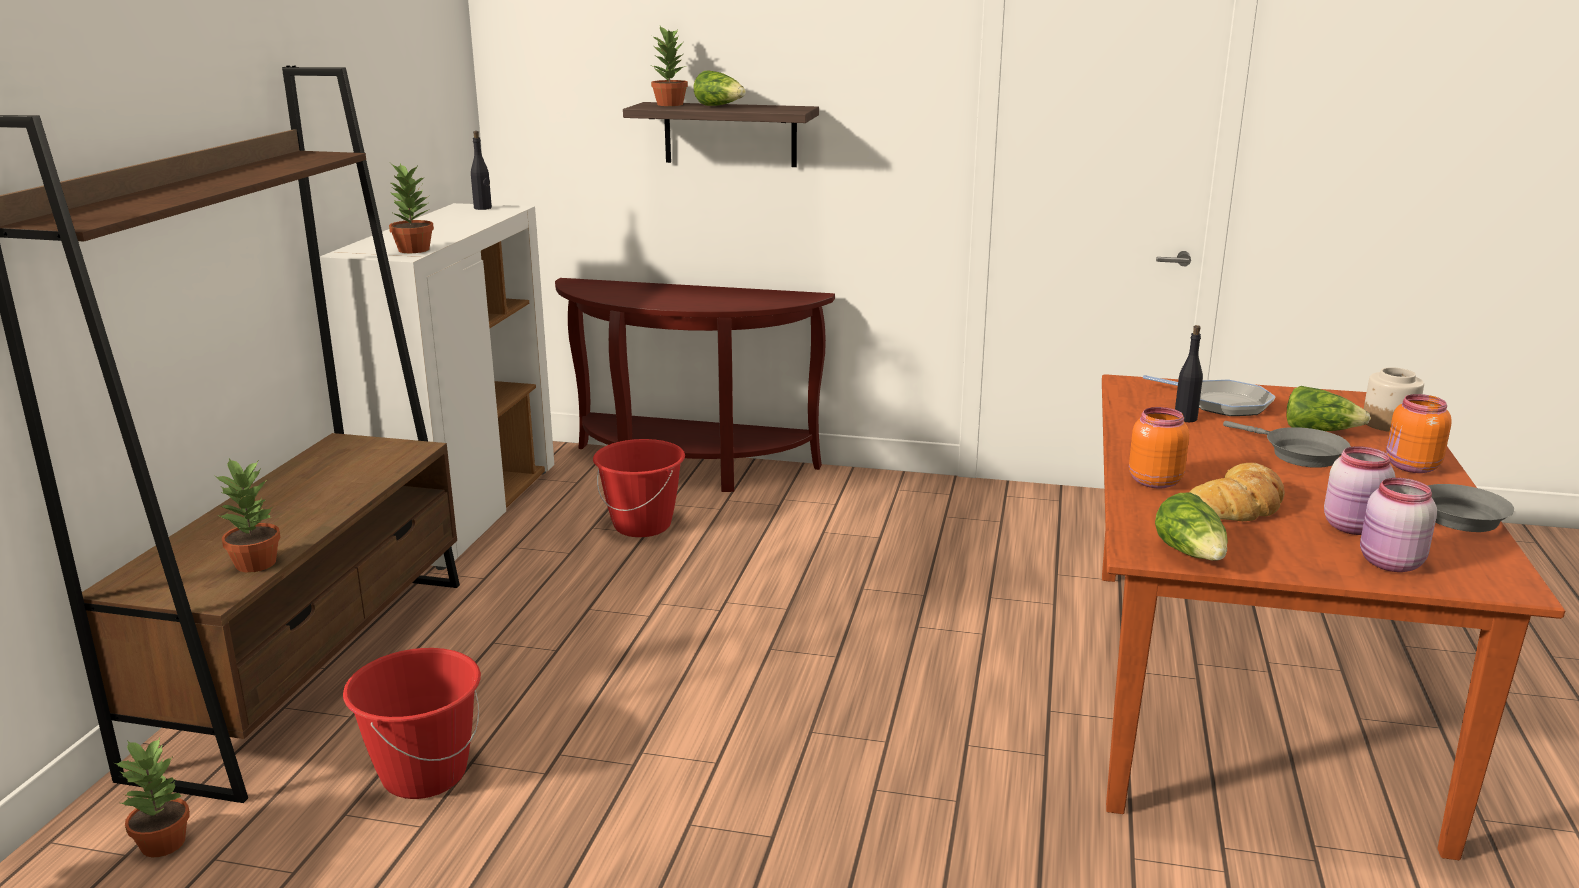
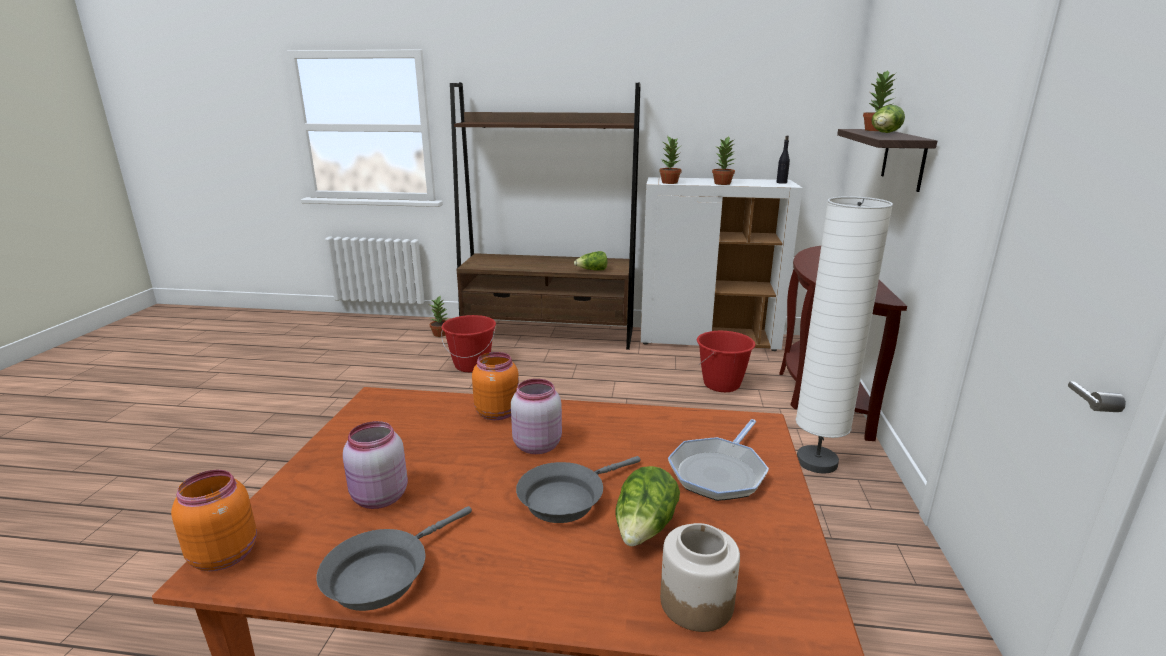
camera: 85 degrees right, 0 degrees up
potted plant [215,458,281,573] -> potted plant moved to [712,137,736,185]
lettuce [1155,493,1228,561] -> lettuce moved to [574,251,608,271]
black bottle [1175,325,1203,422] -> none
bread [1189,463,1284,521] -> none
pink jar [1360,478,1437,572] -> pink jar moved to [511,379,562,454]
orange jar [1386,394,1452,473] -> orange jar moved to [171,470,257,571]
none -> white floor lamp [796,196,893,474]

